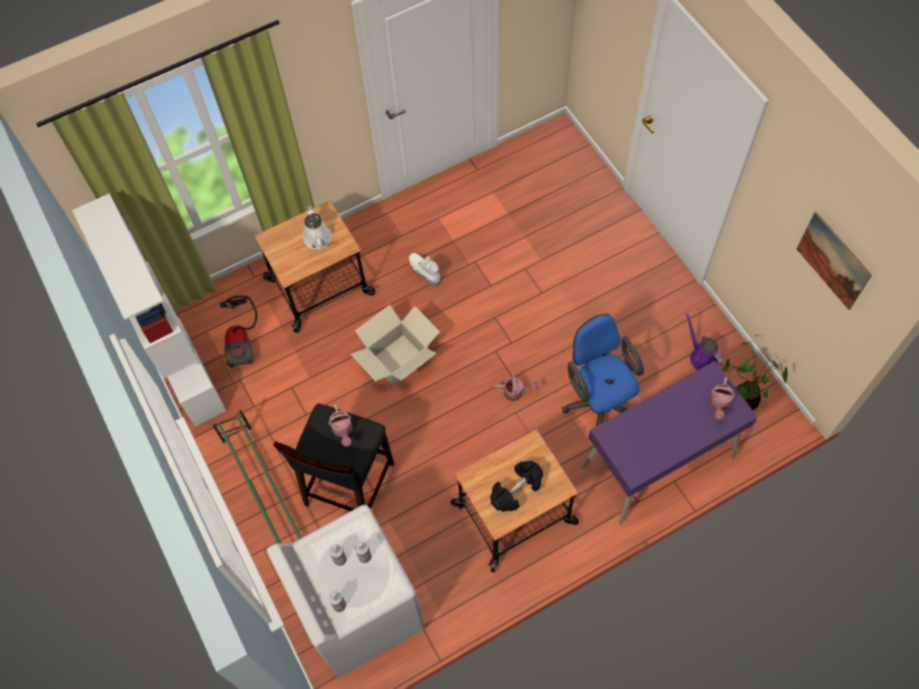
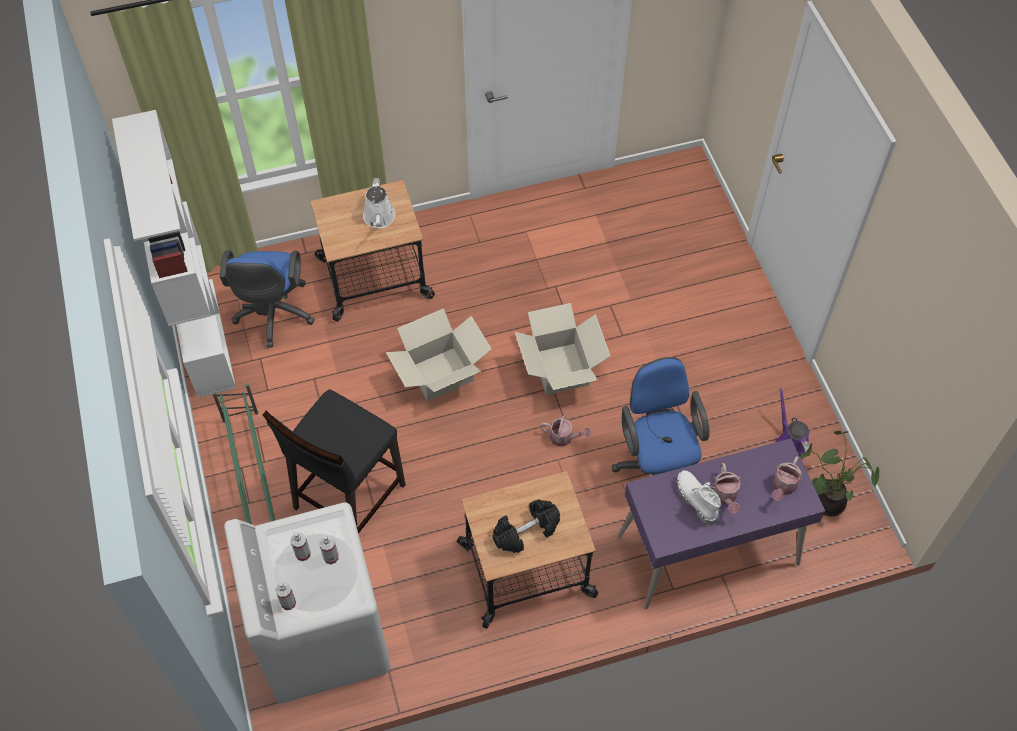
camera: 10 degrees right, 5 degrees down
vacuum cleaner [220,295,257,368] -> blue office chair [220,250,315,348]
watering can [328,403,353,446] -> watering can moved to [713,463,742,514]
white boot [409,253,440,286] -> white boot moved to [677,470,721,525]
picture [797,212,872,310] -> none
none -> cardboard box [515,303,610,395]

